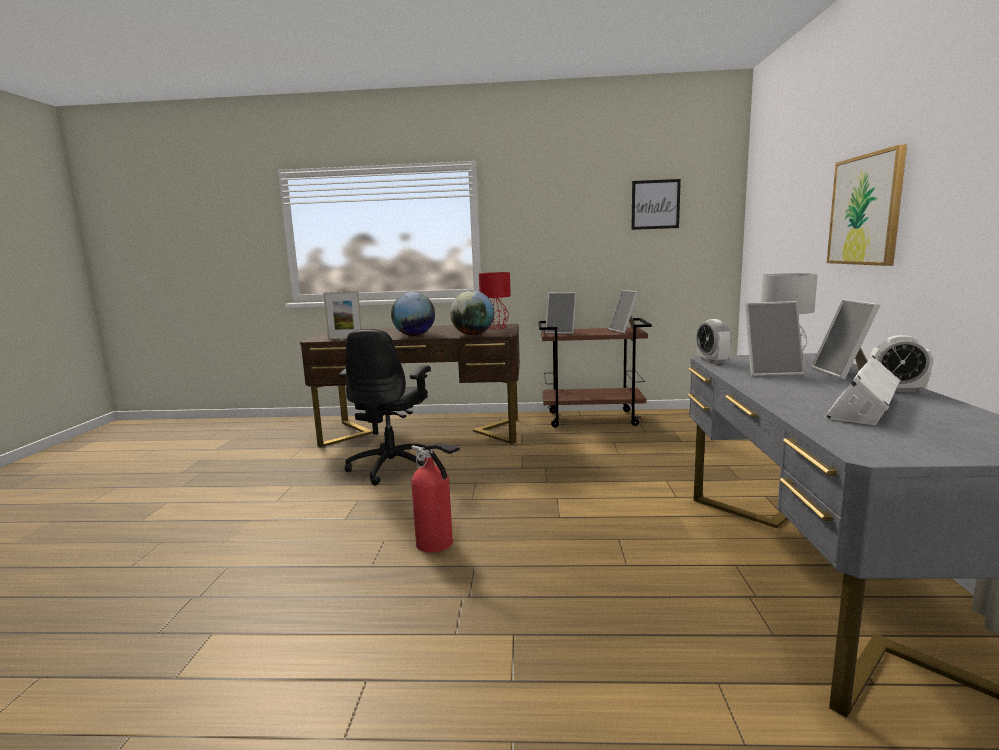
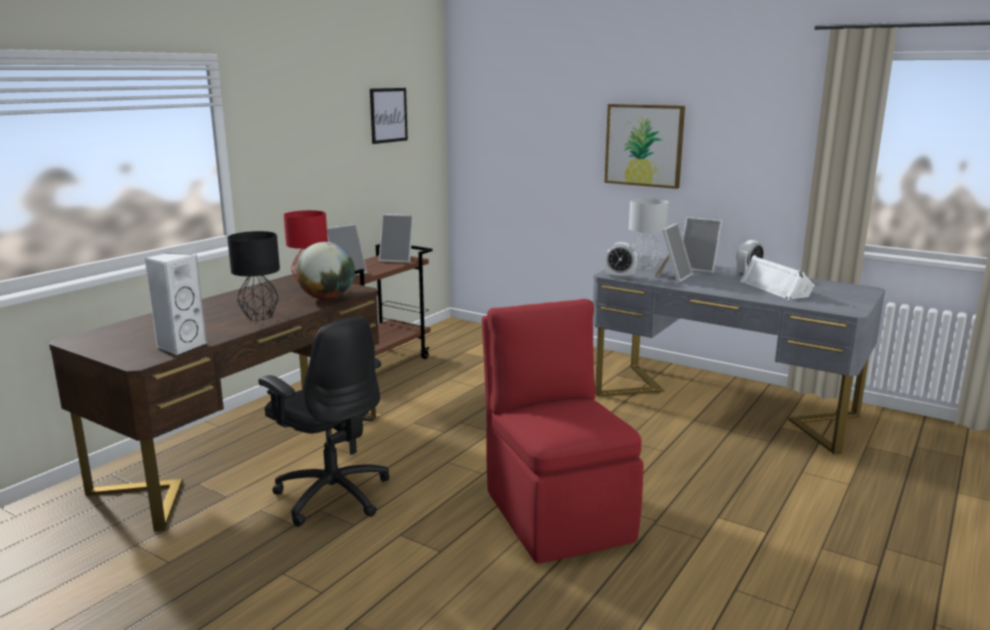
camera: 60 degrees left, 5 degrees up
picture frame [323,291,362,340] -> white speaker [144,252,207,356]
globe [391,292,435,336] -> black table lamp [227,231,280,321]
fire extinguisher [411,443,460,553] -> red chair [482,299,644,563]

